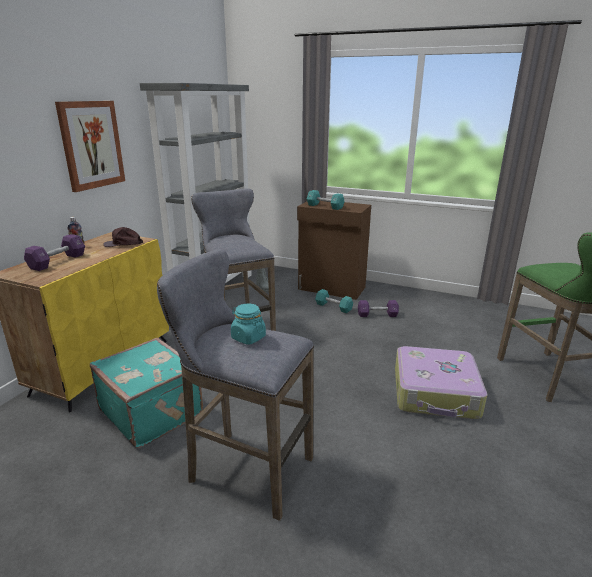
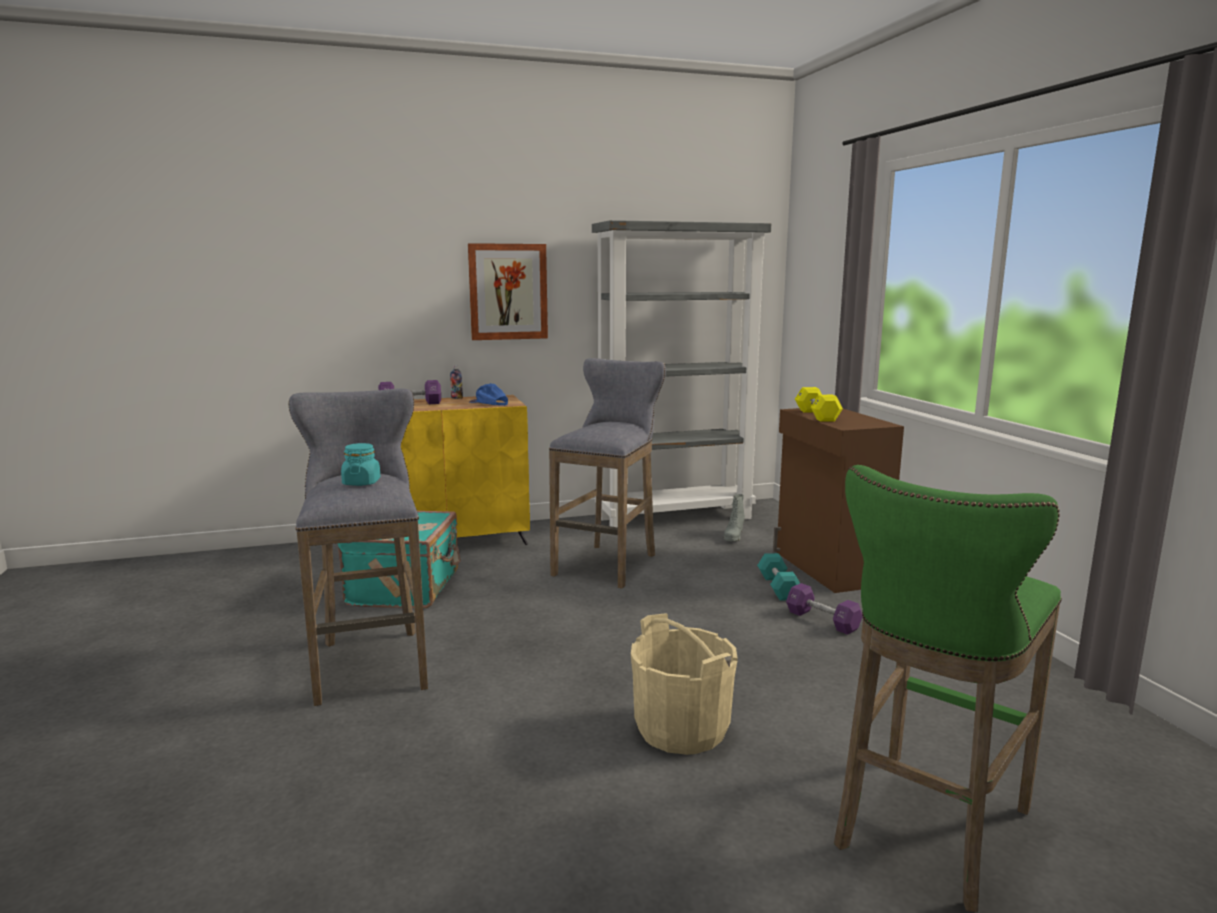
camera: 50 degrees right, 10 degrees down
brown cap [103,227,143,247] -> blue cap [469,383,508,406]
turquoise dumbbell [307,190,345,210] -> yellow dumbbell [795,387,843,422]
suitcase [395,346,487,419] -> beige bucket [631,613,738,755]

